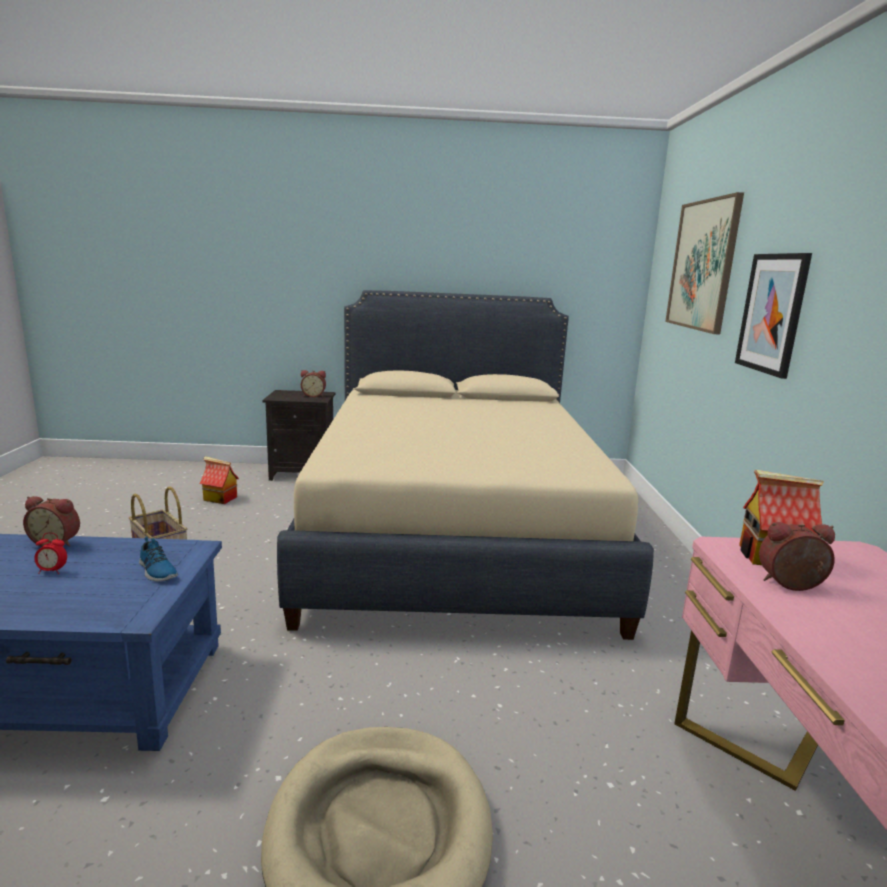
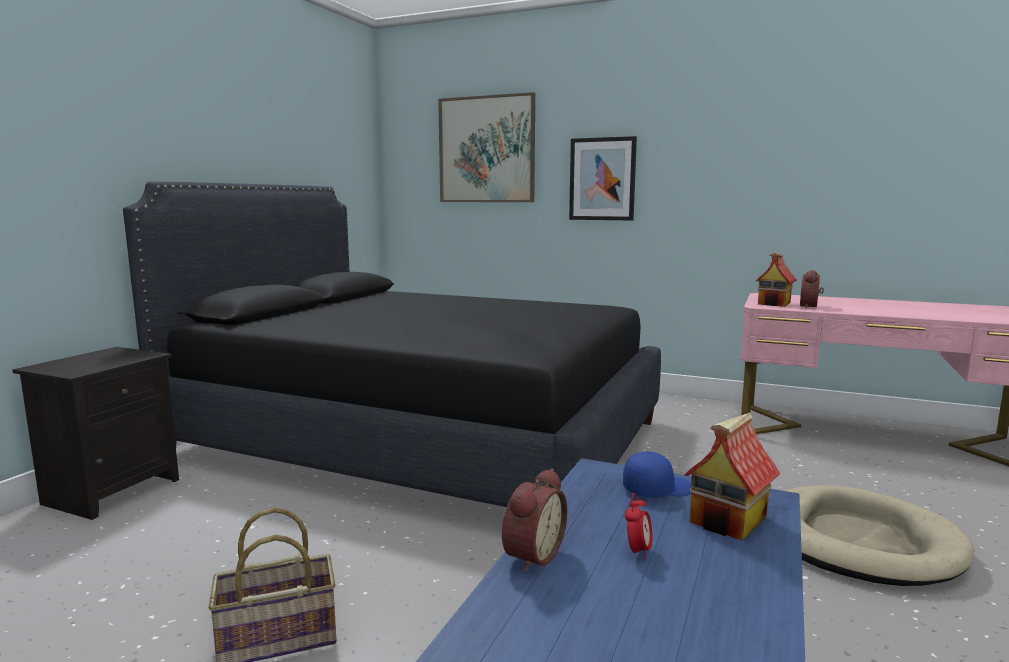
camera: 65 degrees left, 5 degrees down
shoe [139,537,178,581] -> blue cap [623,451,691,498]
toy house [200,457,239,504] -> toy house moved to [684,412,781,541]
beige bed [277,290,654,640] -> black bed [123,182,661,507]
alarm clock [301,370,326,397] -> none

